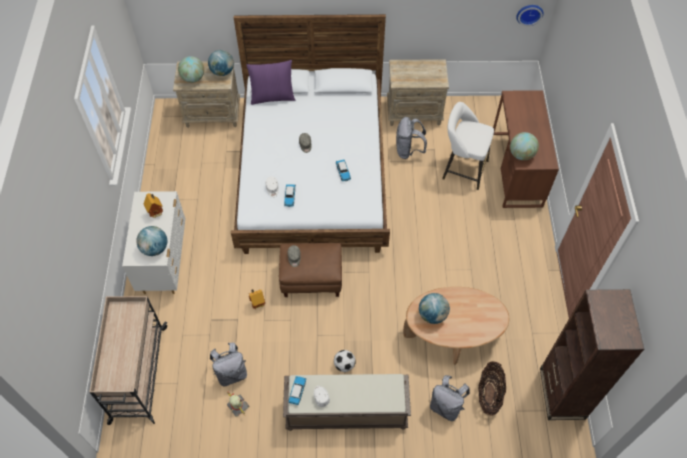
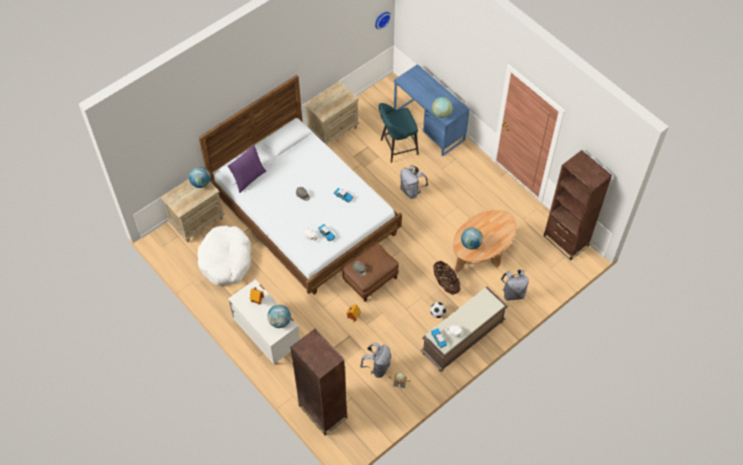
camera: 40 degrees left, 0 degrees up
beige cart [89,296,167,425] -> brown bookcase [290,329,347,435]
globe [178,56,204,83] -> none
grey backpack [396,117,427,159] -> grey backpack moved to [400,165,428,199]
white stool [442,102,494,190] -> turquoise stool [379,103,419,163]
basket [478,361,506,416] -> basket moved to [433,261,461,295]
brown desk [493,90,559,208] -> blue desk [394,64,470,156]
none -> white dog bed [197,225,251,286]

